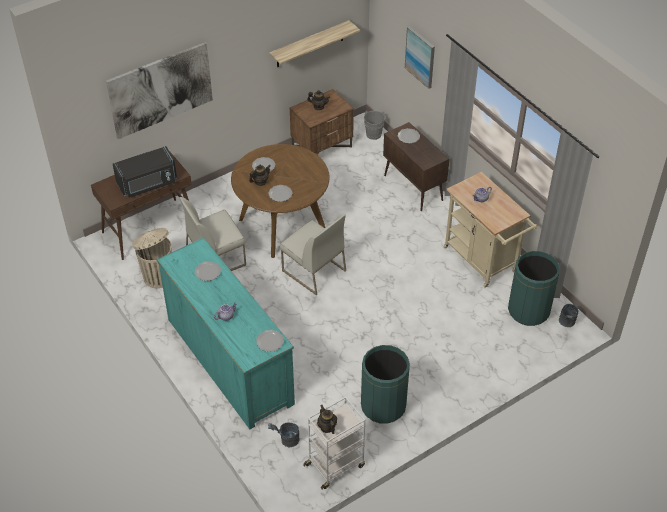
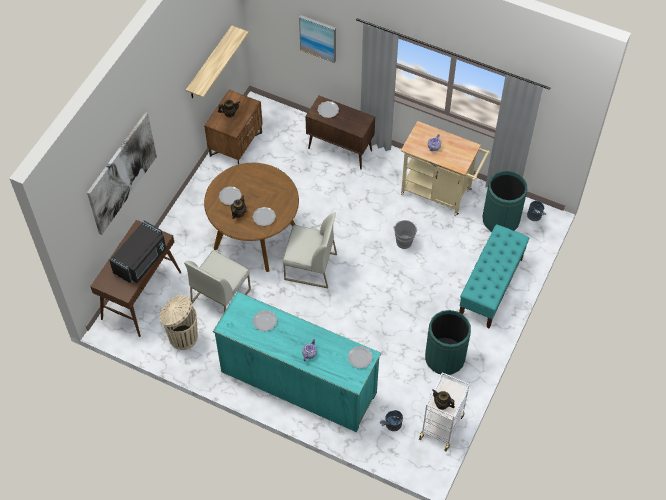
camera: 30 degrees left, 10 degrees up
grey bucket [364,111,387,140] -> grey bucket moved to [394,220,418,249]
none -> turquoise bench [459,224,529,329]

